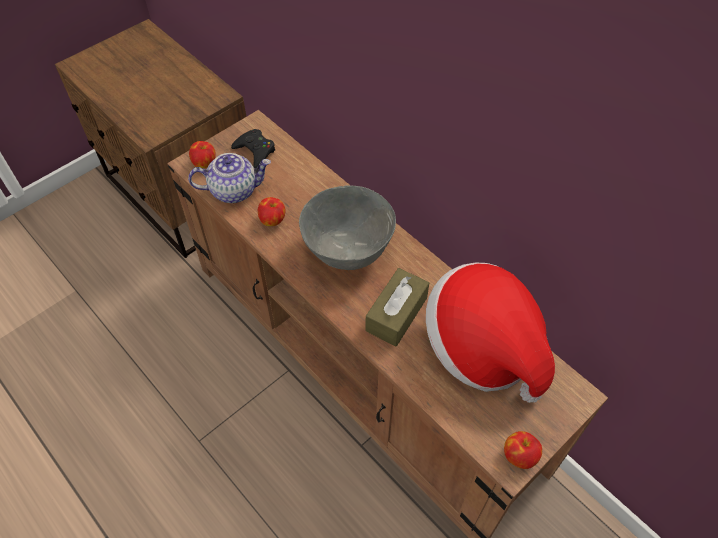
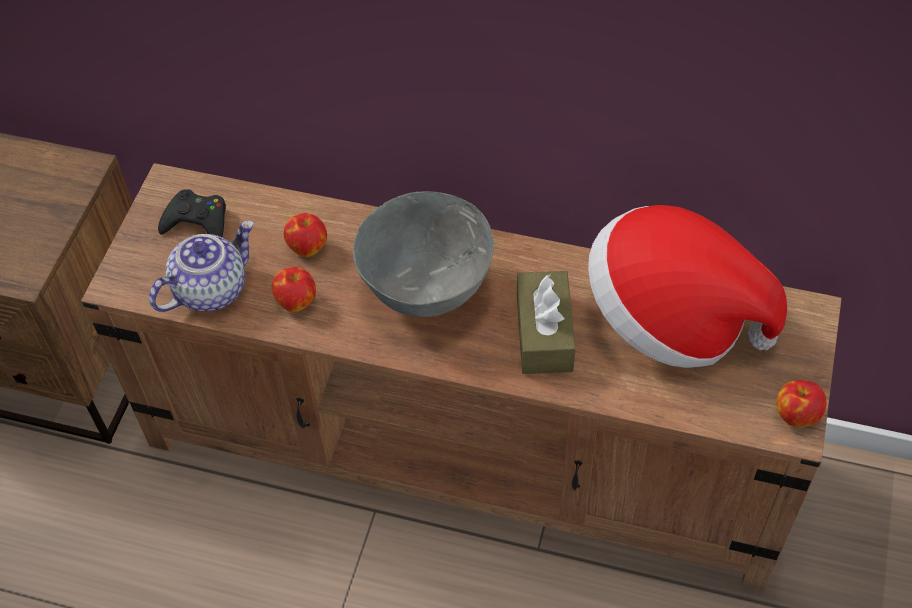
camera: 30 degrees left, 0 degrees up
apple [189,141,216,169] -> apple moved to [284,213,327,257]

